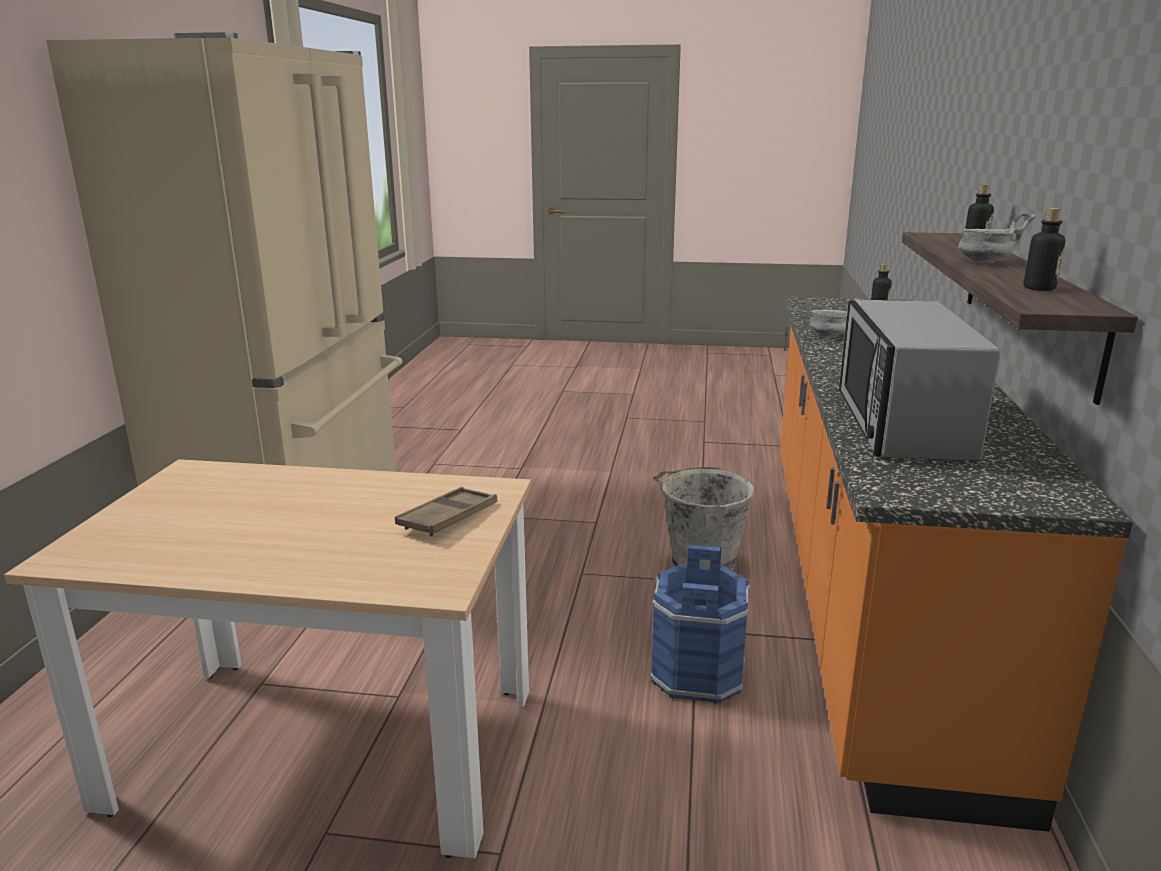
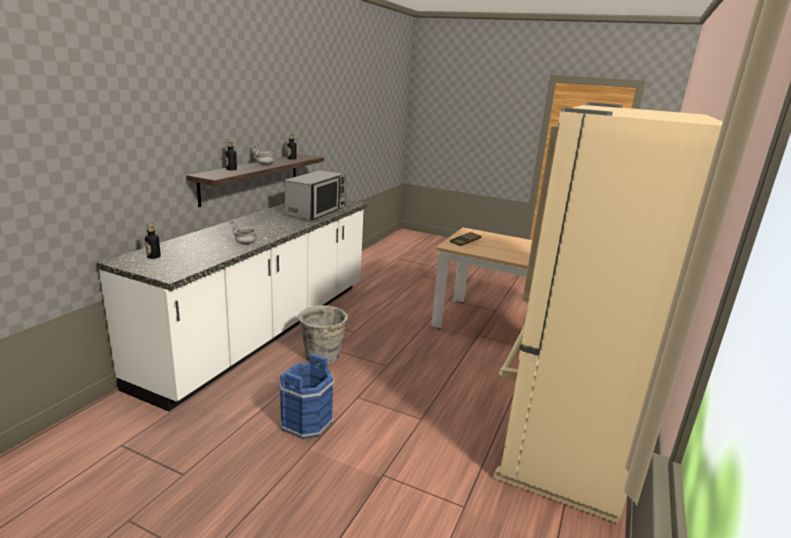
camera: 165 degrees left, 0 degrees up
blue bucket [651,545,750,704] -> blue bucket moved to [279,354,335,439]
orange counter [780,297,1133,832] -> white counter [97,199,368,412]

